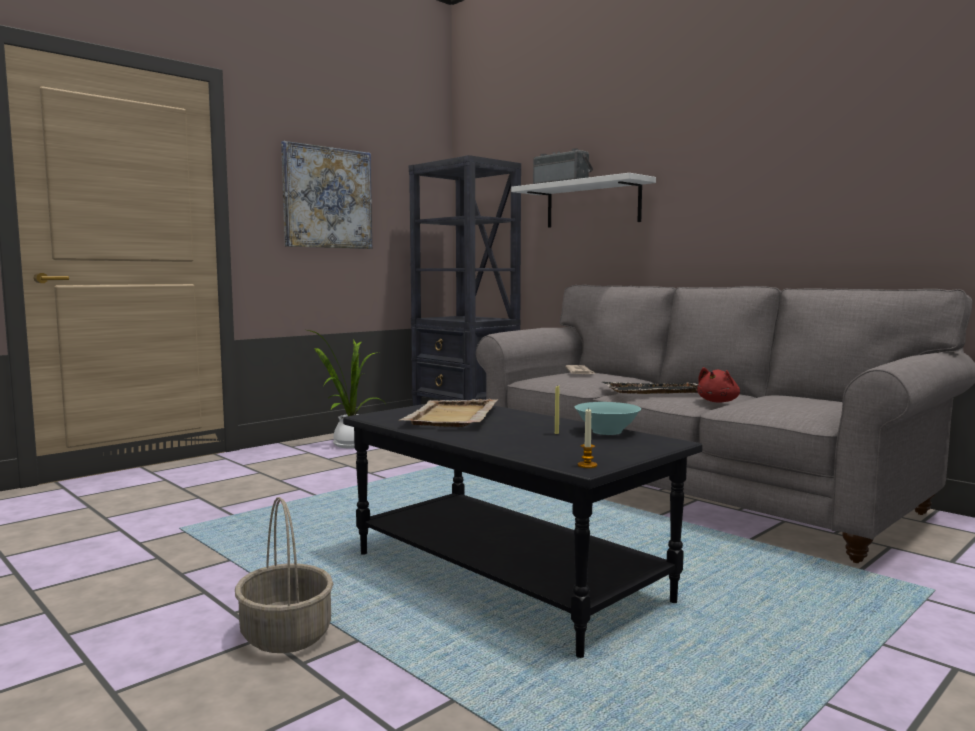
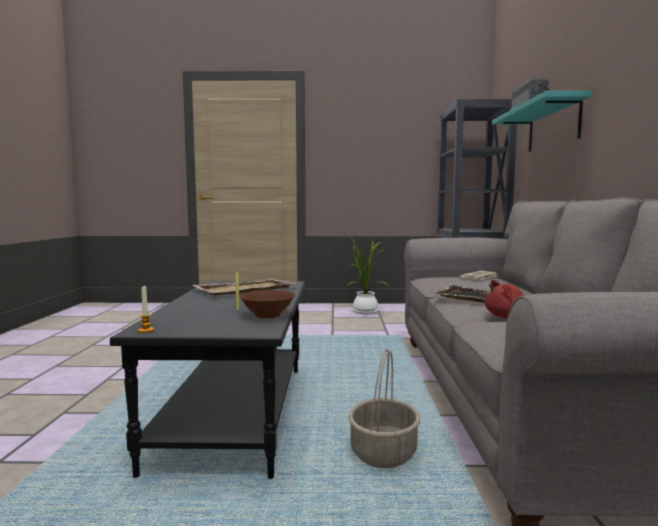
camera: 45 degrees right, 0 degrees up
basket [235,497,333,653] -> basket moved to [348,349,420,468]
picture [281,141,372,249] -> none
white shelf [511,173,656,228] -> turquoise shelf [492,91,592,152]
turquoise bowl [575,402,641,435] -> brown bowl [239,290,295,319]

